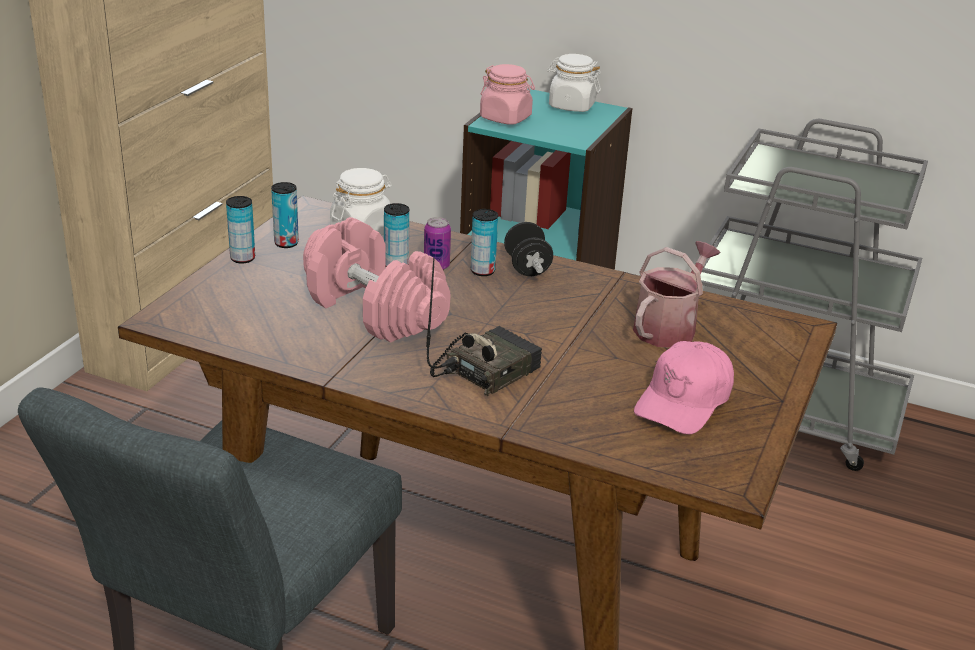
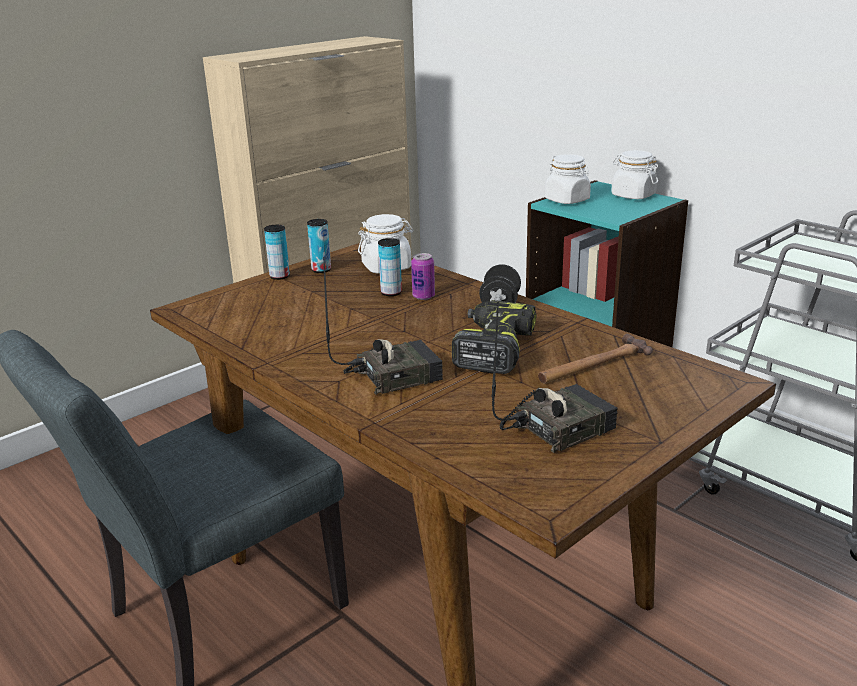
camera: 25 degrees right, 5 degrees down
pink dumbbell [303,217,451,343] -> none
can [470,209,498,276] -> none
pink jar [480,64,535,125] -> white jar [545,154,591,204]
watering can [633,241,720,348] -> hammer [538,334,653,384]
pink cap [634,341,734,434] -> radio [491,302,618,453]
none -> power drill [452,300,537,374]

